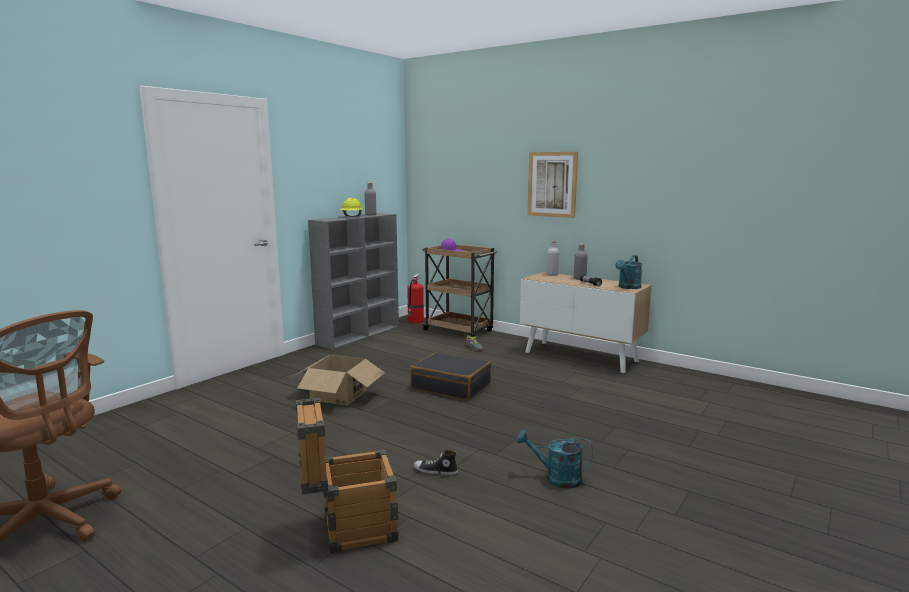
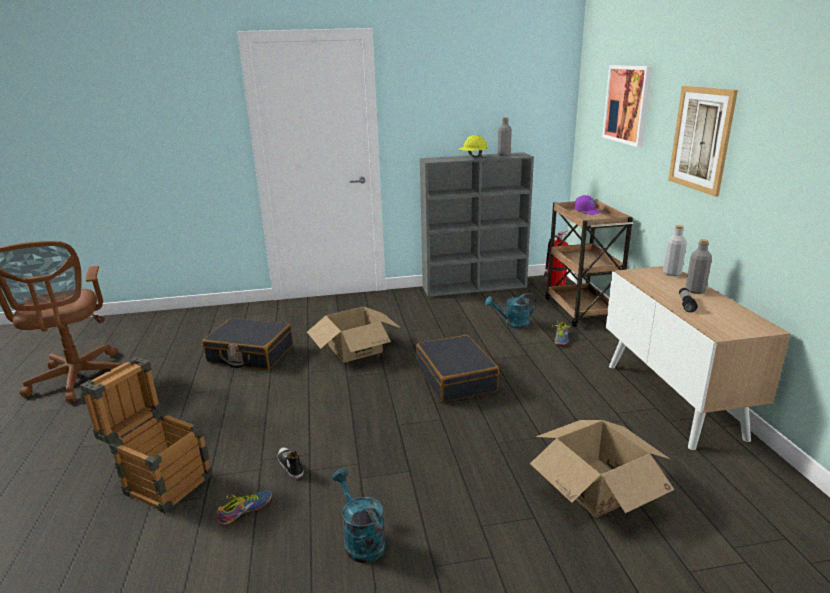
camera: 45 degrees right, 10 degrees up
turquoise watering can [615,255,642,289] -> turquoise watering can moved to [485,293,536,329]
none -> black suitcase [202,318,293,370]
none -> shoe [217,490,272,525]
none -> cardboard box [530,420,675,518]
none -> picture [602,65,652,147]

